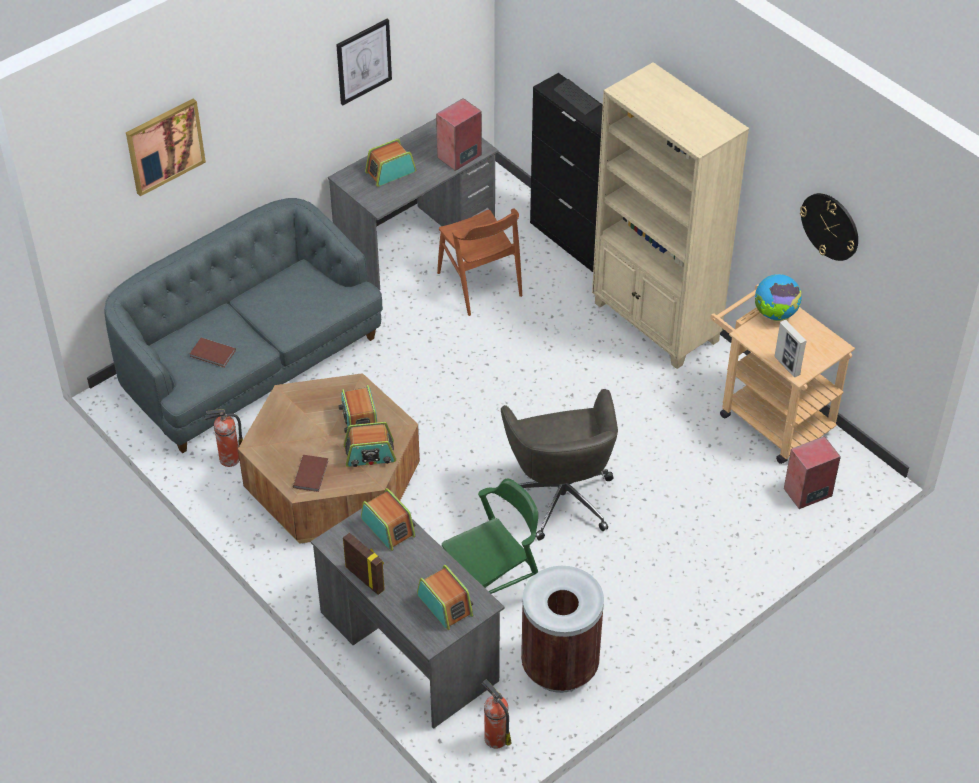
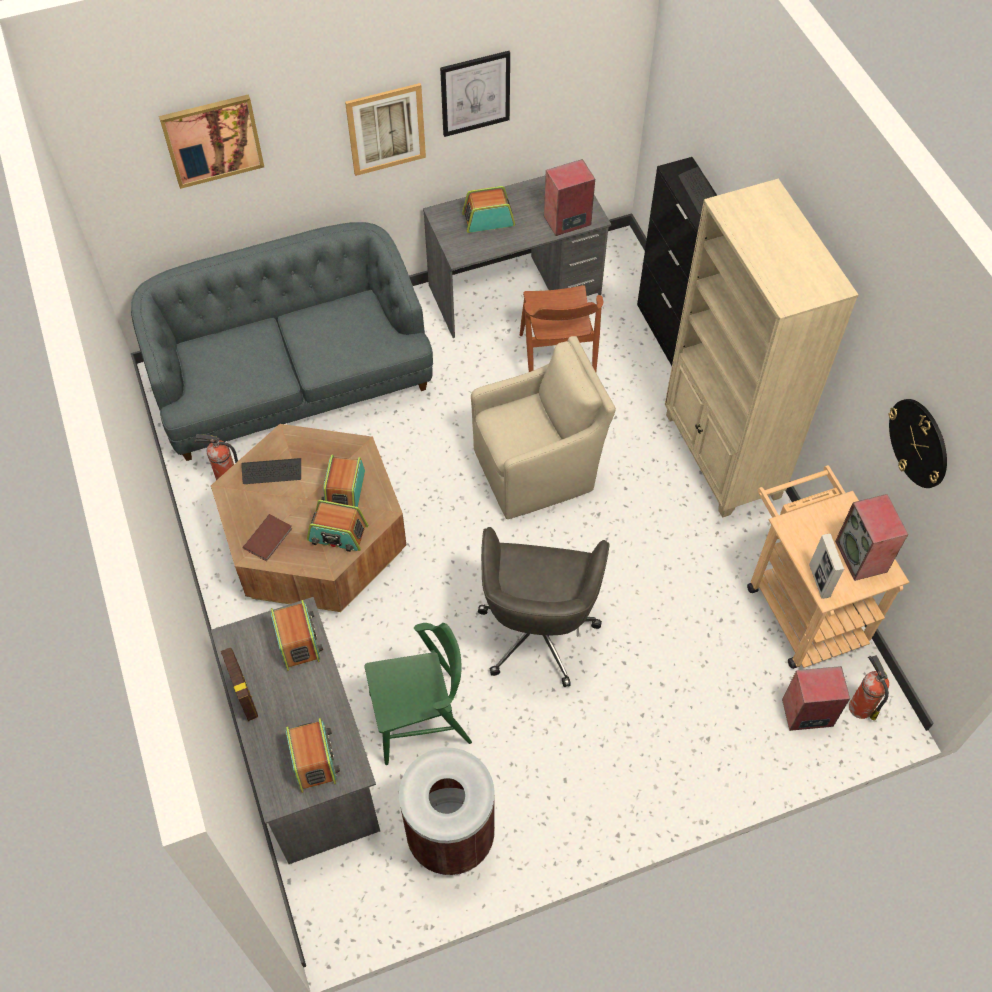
camera: 20 degrees right, 10 degrees up
brown book [190,338,236,367] -> none
fire extinguisher [481,679,511,749] -> fire extinguisher moved to [849,655,889,720]
globe [755,274,802,321] -> none
none -> keyboard [241,458,301,484]
none -> picture [345,83,426,176]
none -> beige armchair [471,336,616,519]
none -> speaker [835,494,908,581]

